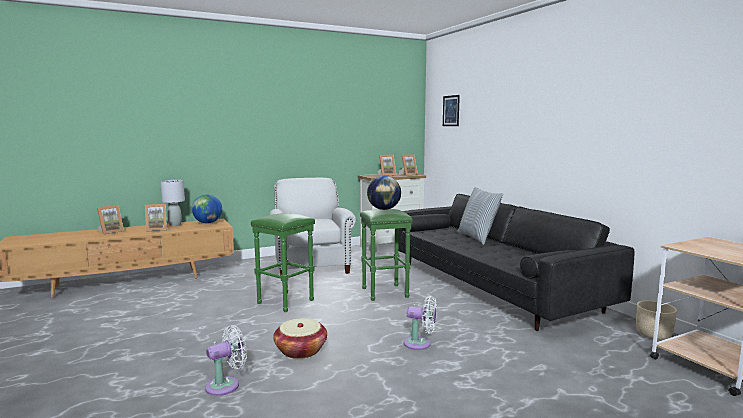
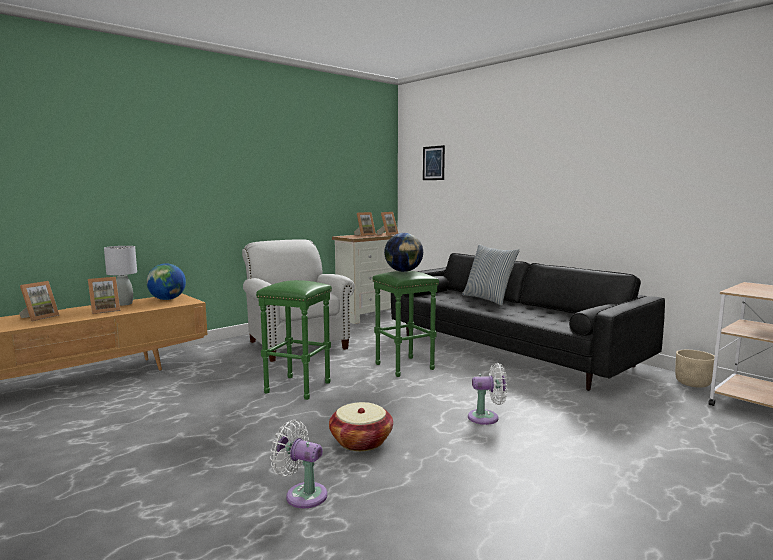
camera: 15 degrees left, 0 degrees up
white fan [205,325,247,396] -> white fan turned 105 degrees counterclockwise [270,420,327,508]

